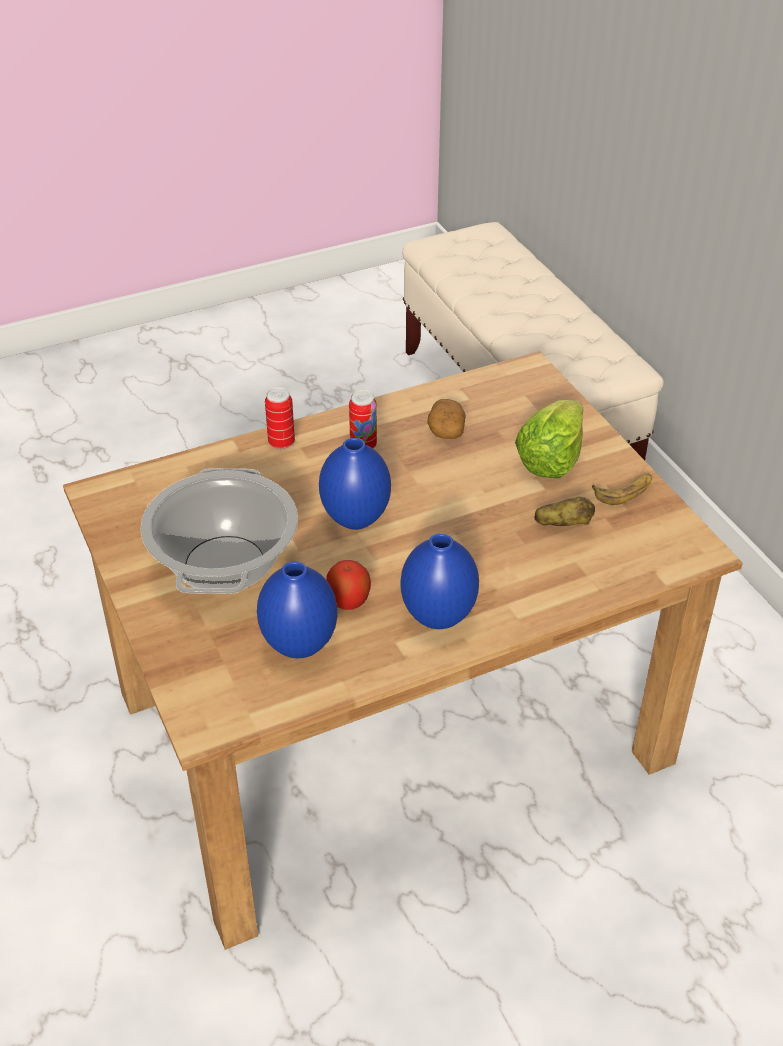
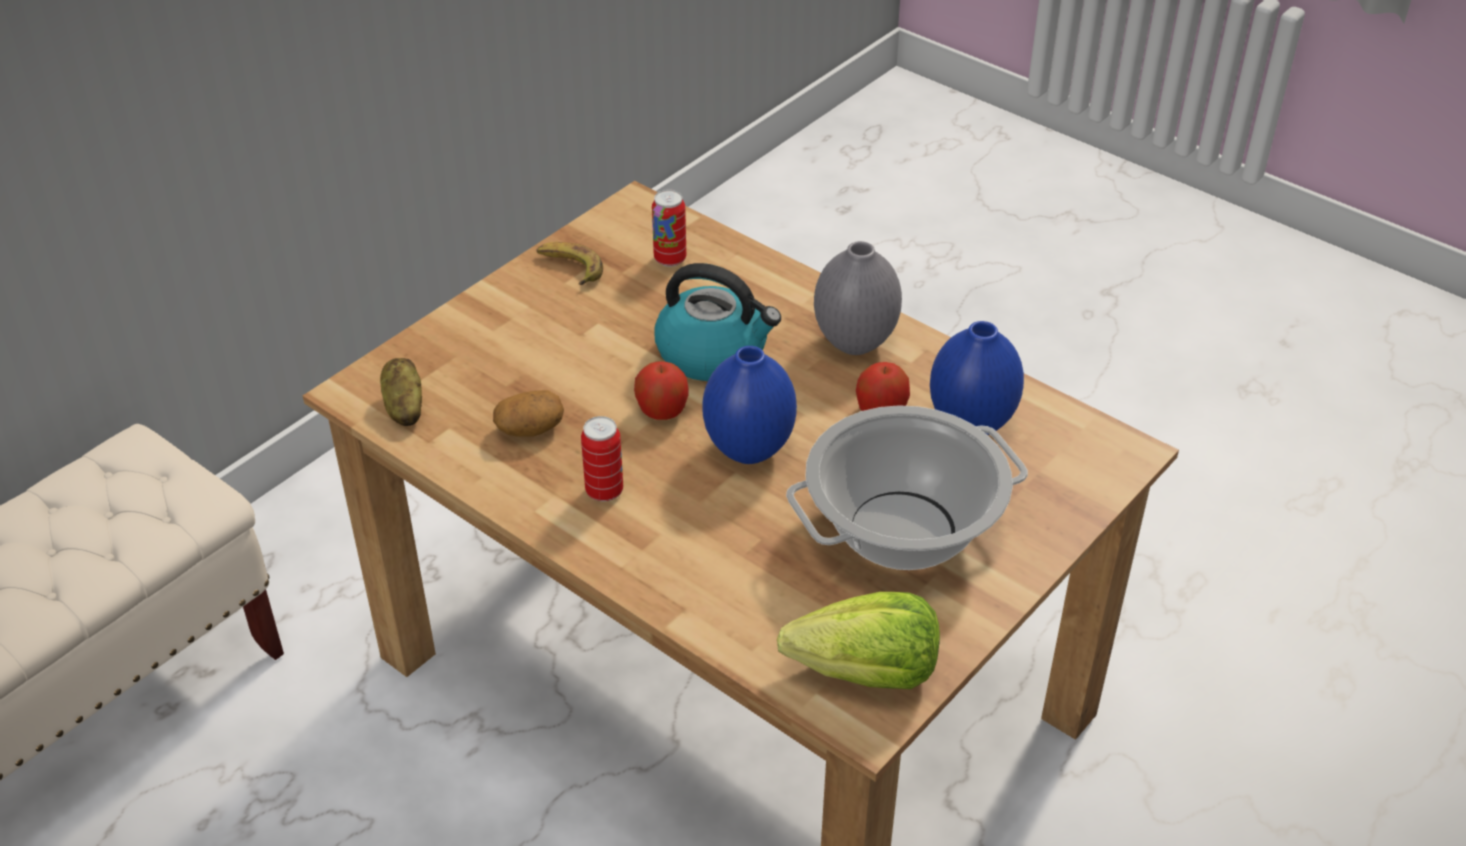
camera: 115 degrees left, 0 degrees up
can [265,387,295,449] -> can moved to [652,189,686,267]
blue vase [401,534,479,629] -> grey vase [814,241,902,355]
lettuce [515,400,583,479] -> lettuce moved to [777,592,940,689]
potato [534,497,595,526] -> potato moved to [380,358,422,426]
none -> apple [634,361,688,420]
none -> kettle [655,263,781,381]

